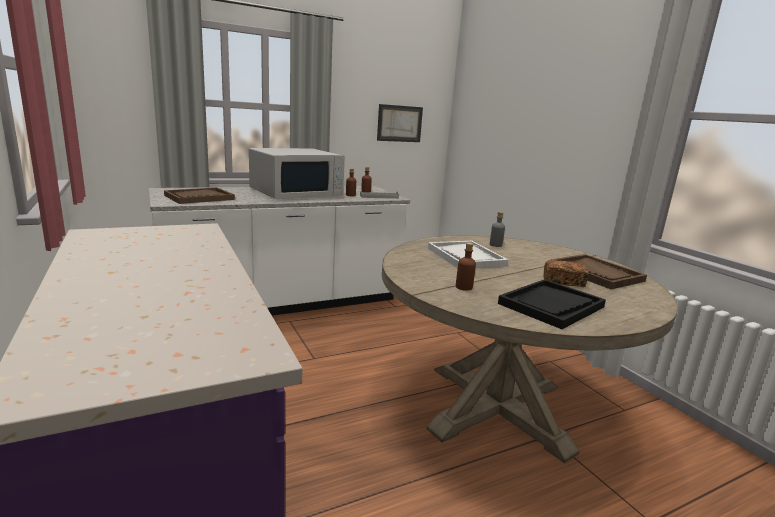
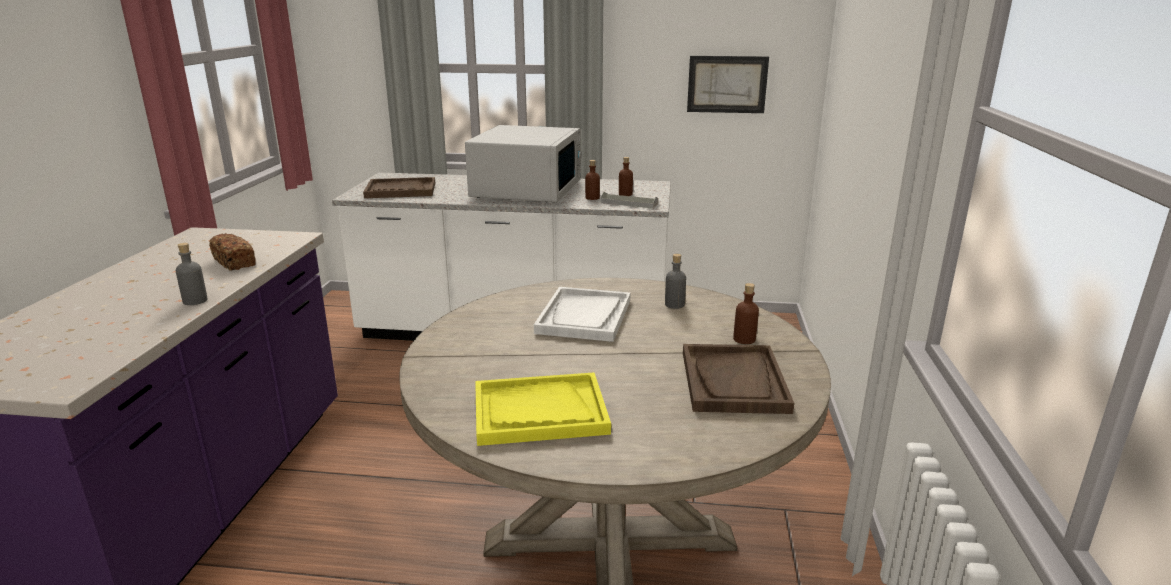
camera: 35 degrees right, 5 degrees up
white microwave [249,148,345,199] -> white microwave turned 75 degrees counterclockwise [465,125,582,202]
brown bottle [456,243,476,291] -> brown bottle moved to [733,283,759,344]
black tray [498,279,606,329] -> yellow tray [475,372,611,446]
bread [543,260,589,287] -> bread moved to [209,233,256,270]
none -> grey bottle [176,243,208,305]

